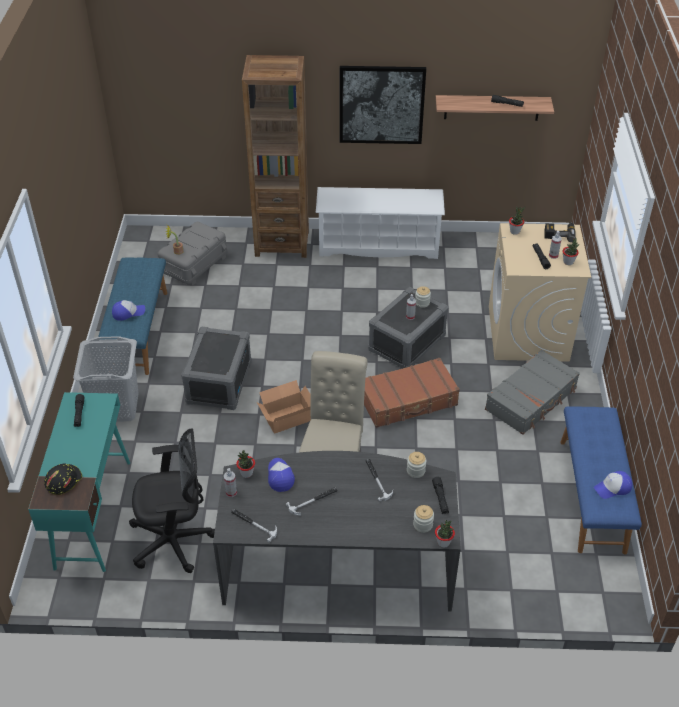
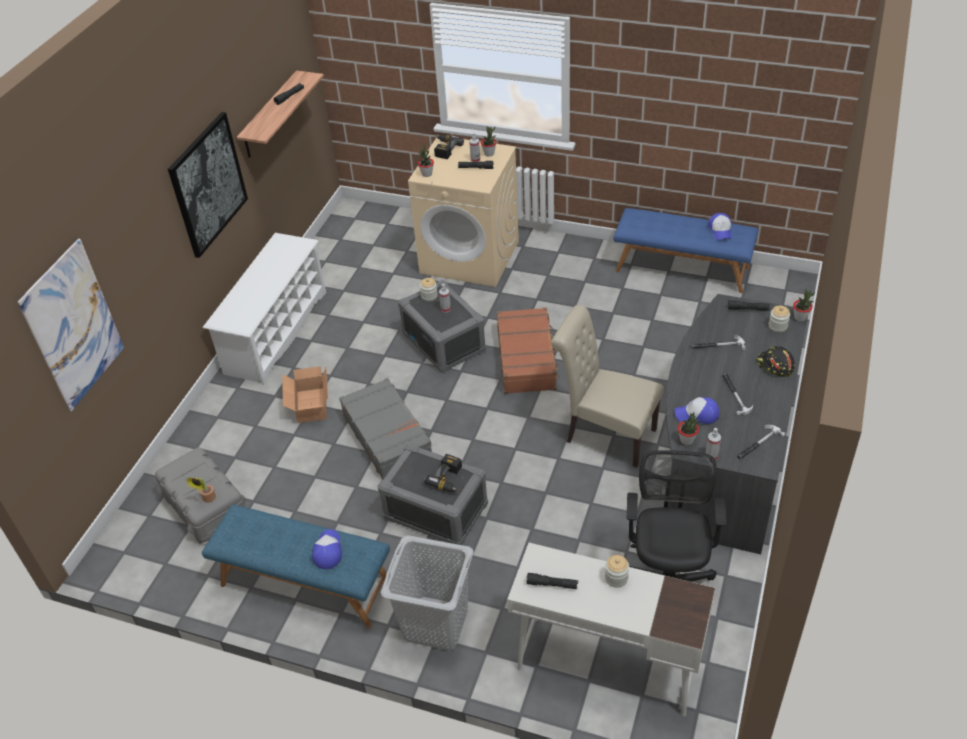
camera: 70 degrees left, 0 degrees up
turquoise desk [28,392,130,572] -> white desk [507,543,715,716]
black hard hat [44,463,82,495] -> black hard hat moved to [757,346,795,377]
brown bookcase [242,55,309,258] -> none
cardboard box [257,380,311,434] -> cardboard box moved to [282,366,328,423]
jar [407,452,426,478] -> jar moved to [605,555,629,588]
grey suitcase [485,349,580,435] -> grey suitcase moved to [339,378,432,480]
none -> picture [17,239,124,411]
none -> power drill [424,454,462,492]

